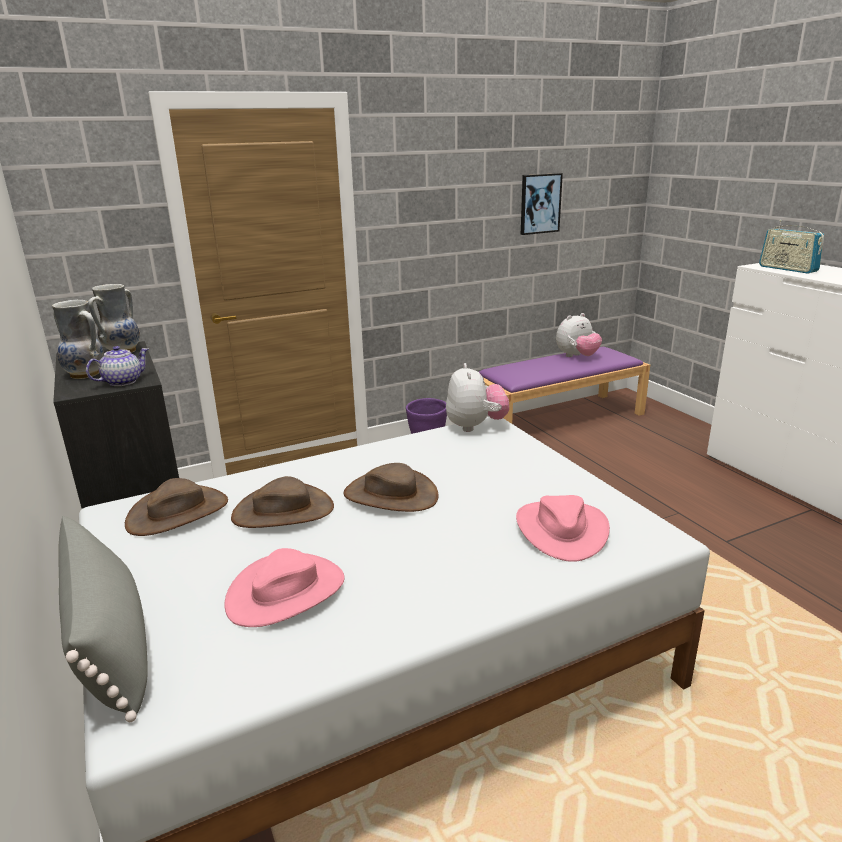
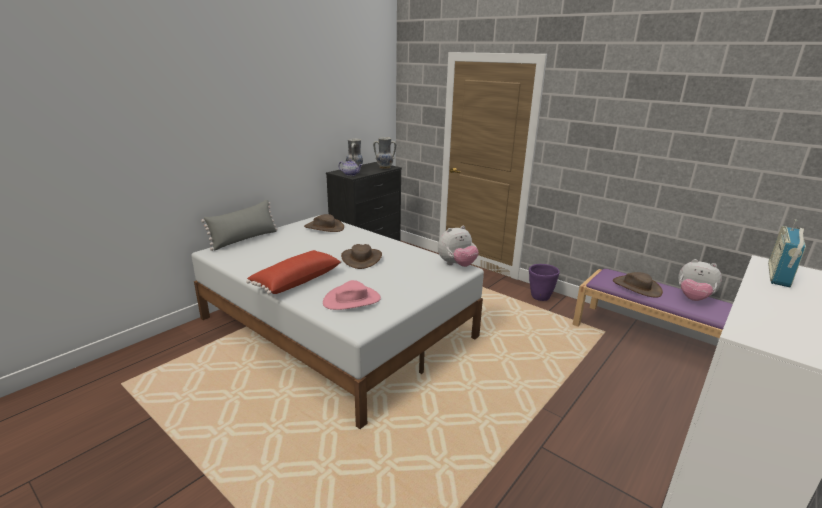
camera: 65 degrees right, 0 degrees up
pink hat [225,548,344,627] -> none
brown hat [231,476,334,528] -> brown hat moved to [613,272,663,298]
picture [521,173,563,235] -> none
none -> red pillow [246,250,342,294]

